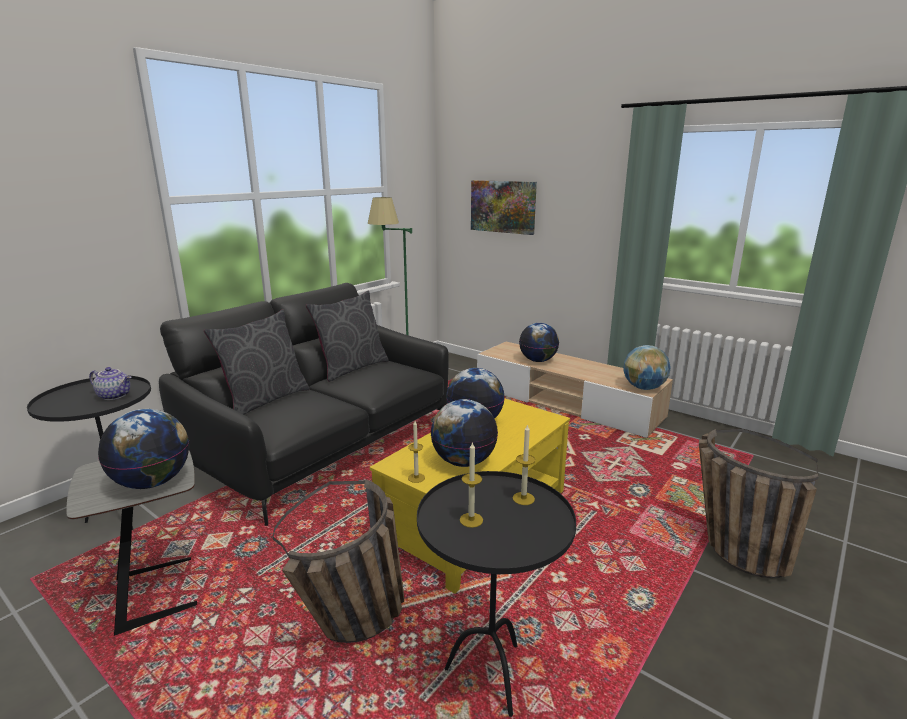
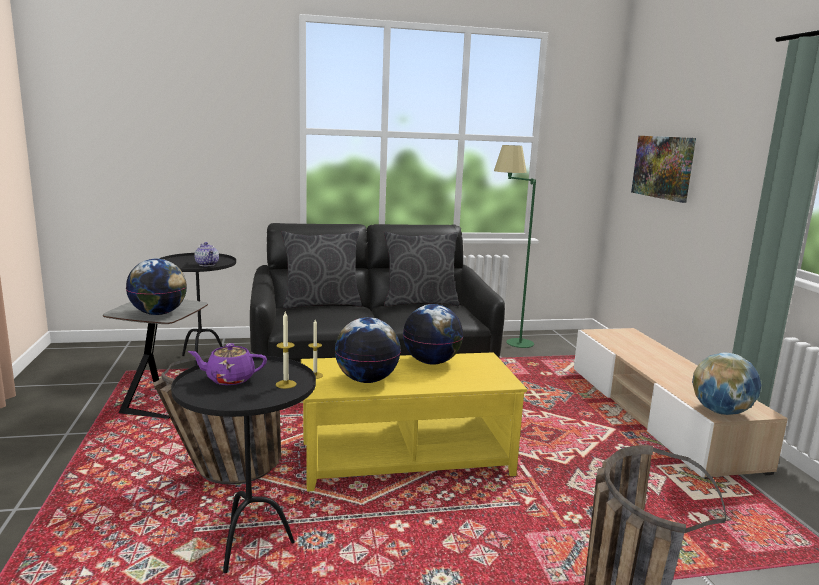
camera: 40 degrees right, 5 degrees down
candle [460,441,483,528] -> purple teapot [188,343,267,385]
globe [519,323,559,362] -> none

